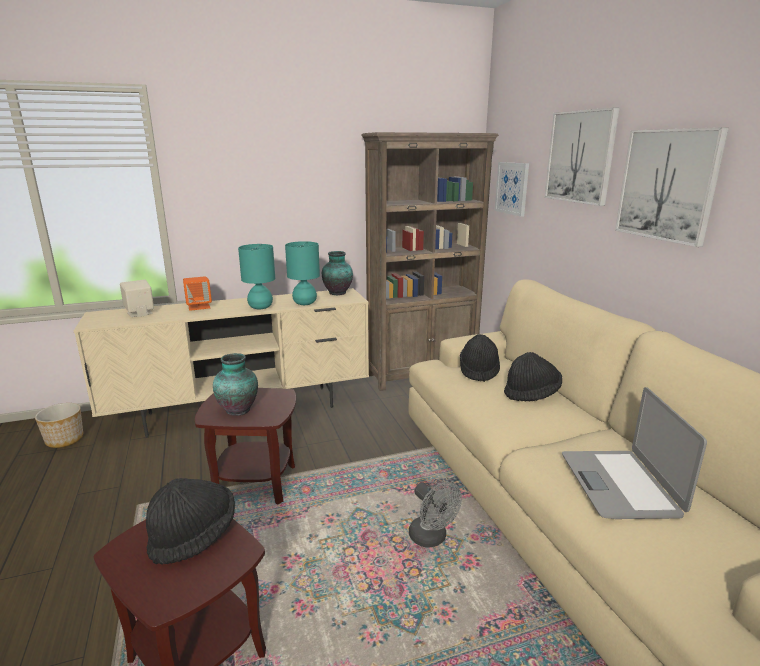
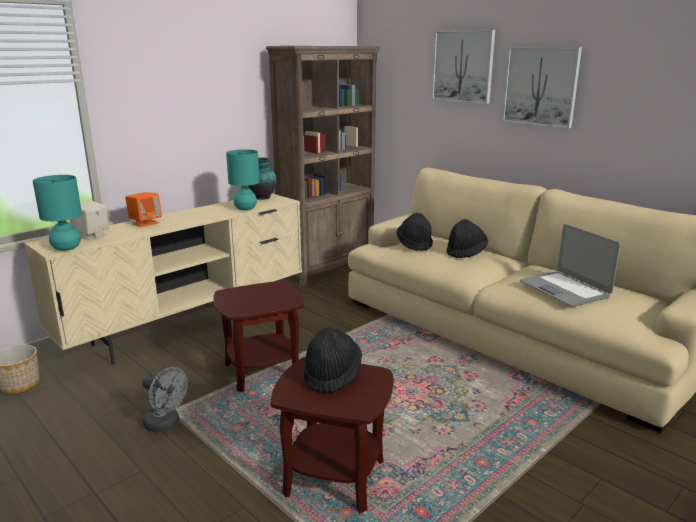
camera: 25 degrees left, 0 degrees up
vase [213,353,258,416] -> none
turquoise table lamp [238,244,275,309] -> turquoise table lamp moved to [33,175,82,251]
grey fan [409,482,462,548] -> grey fan moved to [142,367,188,432]
picture [495,162,529,217] -> none

